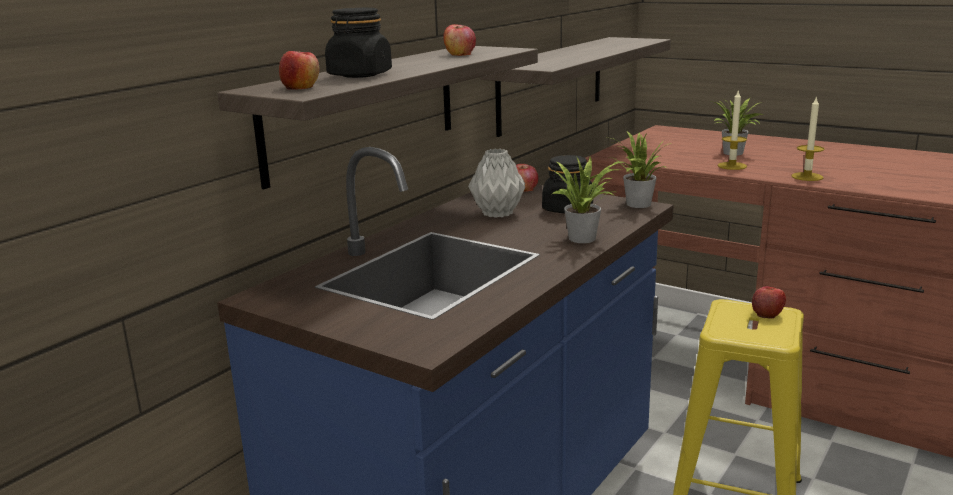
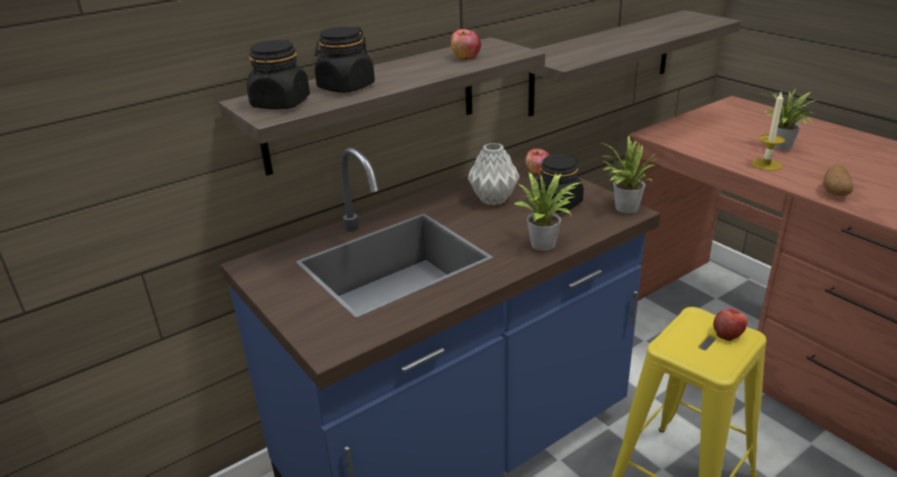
camera: 20 degrees right, 10 degrees up
apple [279,51,319,90] -> black jar [247,40,310,109]
candle [791,96,824,181] -> potato [823,165,853,196]

